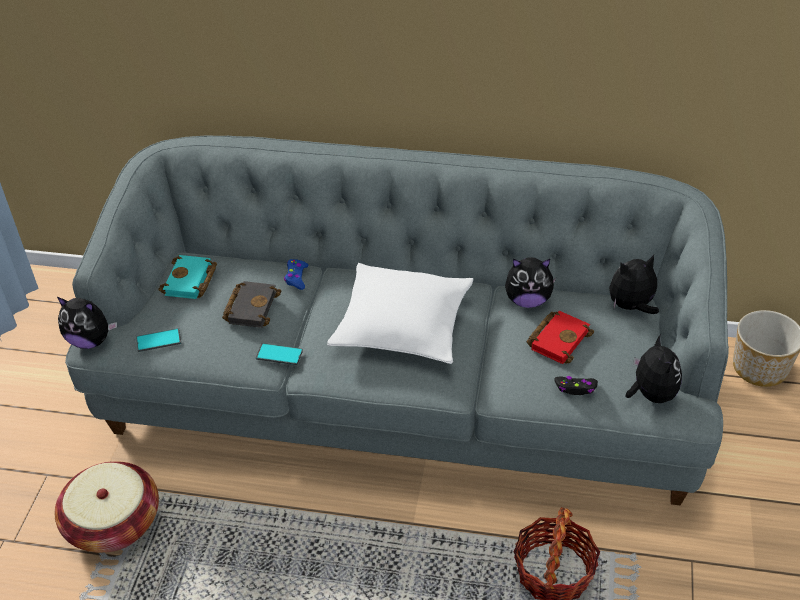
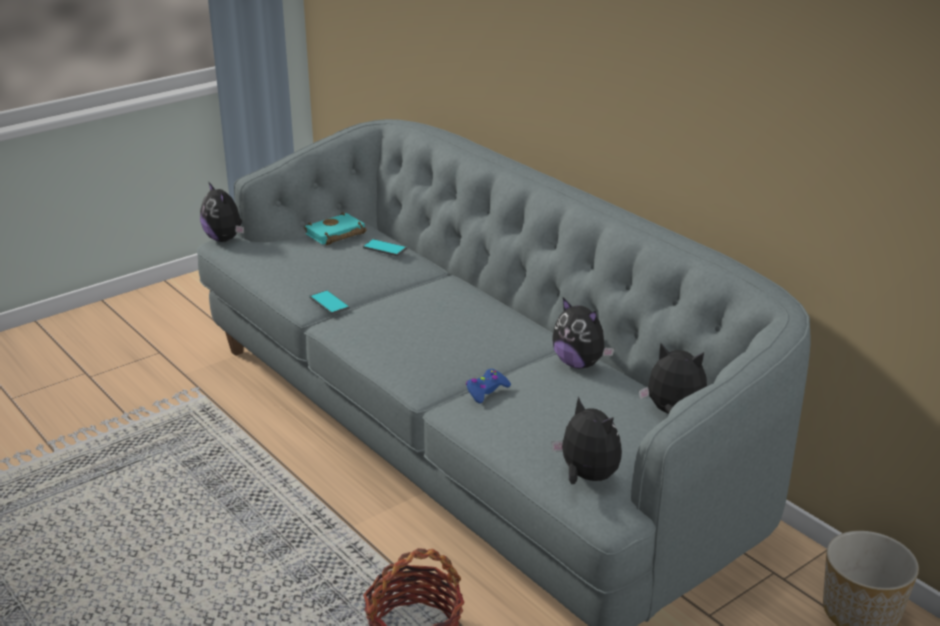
camera: 40 degrees right, 15 degrees down
basket [55,461,159,553] -> none
phone [136,328,181,352] -> phone moved to [363,239,407,256]
black book [222,281,281,328] -> none
blue game controller [284,259,309,290] -> blue game controller moved to [466,369,511,403]
white pillow [327,263,473,364] -> none
red book [526,311,594,364] -> none
black game controller [554,376,598,395] -> none
plush toy [626,335,682,403] -> plush toy turned 75 degrees counterclockwise [551,396,622,484]

